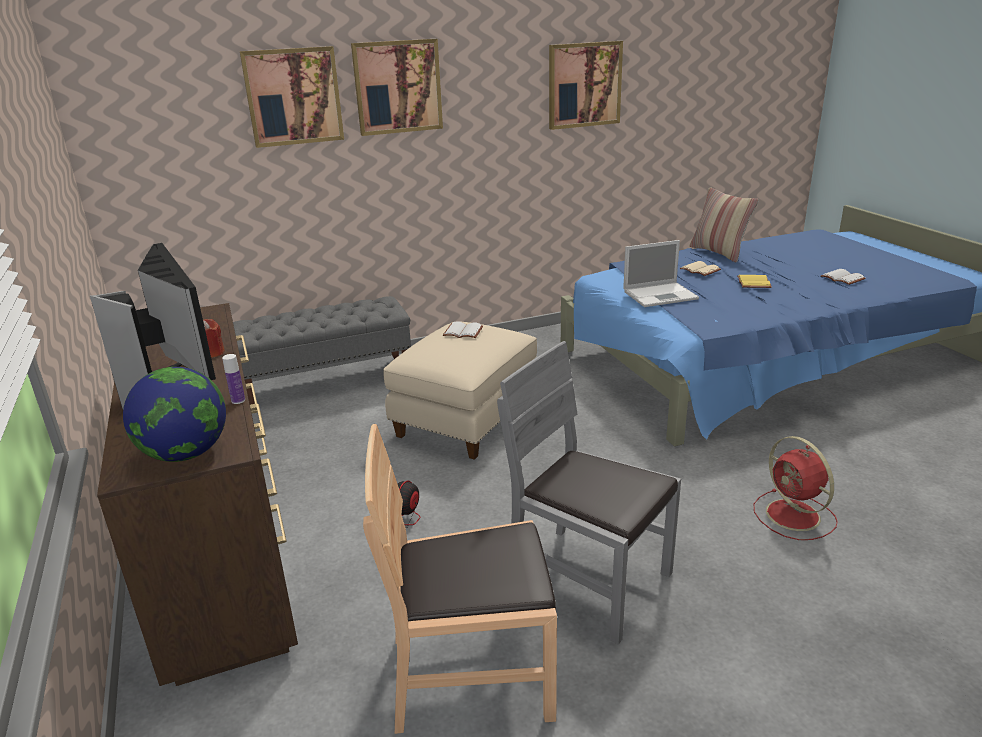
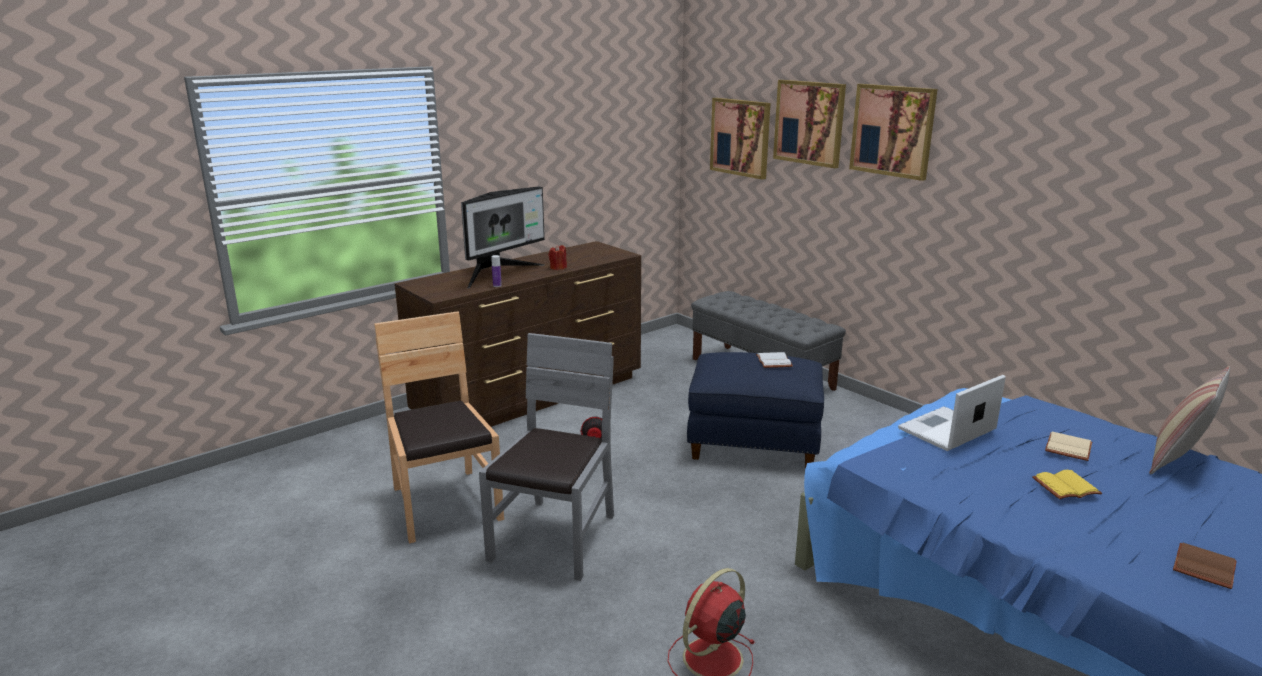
camera: 70 degrees right, 5 degrees down
globe [123,367,226,462] -> none
beige ottoman [383,322,537,460] -> blue ottoman [687,352,824,469]
picture [549,41,623,130] -> picture moved to [710,98,770,180]
laptop [623,240,699,307] -> laptop turned 90 degrees clockwise [898,375,1006,451]
white book [821,269,866,285] -> brown book [1173,543,1236,589]

